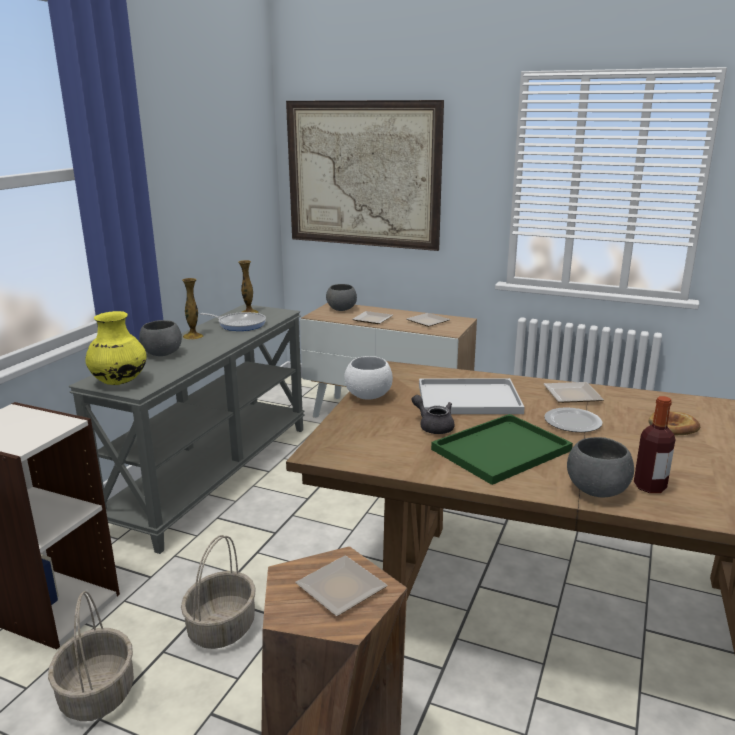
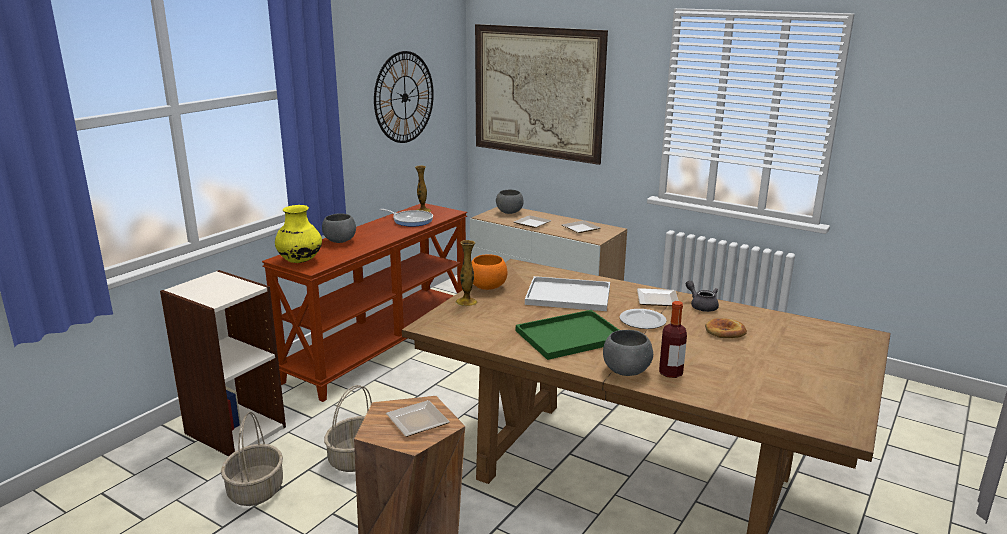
camera: 10 degrees right, 0 degrees up
grey console table [69,304,305,554] -> brown console table [262,203,467,402]
vase [182,278,203,340] -> vase moved to [455,240,477,306]
white bowl [344,356,393,400] -> orange bowl [471,254,508,290]
grey teapot [412,395,455,434] -> grey teapot moved to [686,280,719,312]
none -> wall clock [374,51,434,143]

